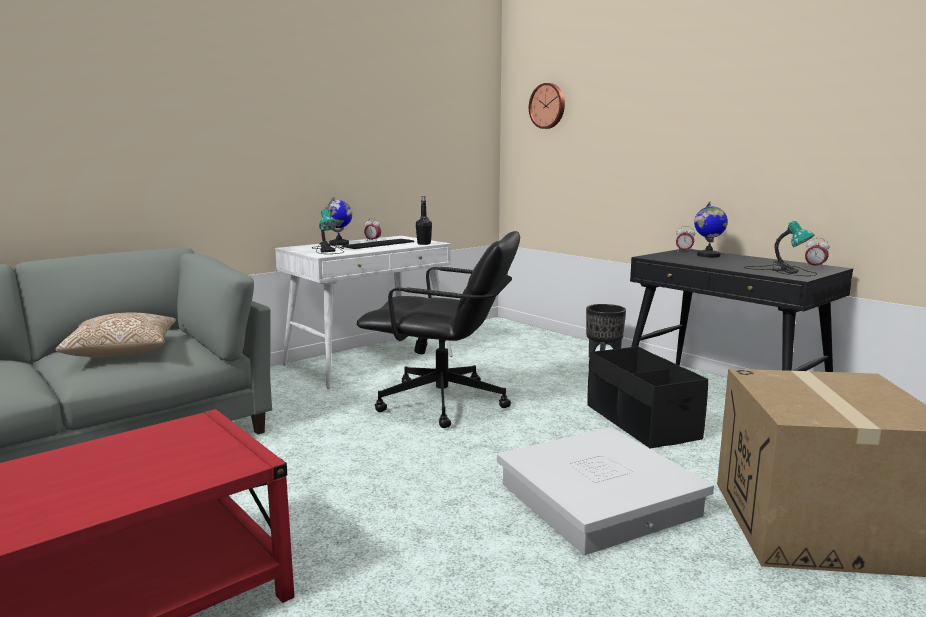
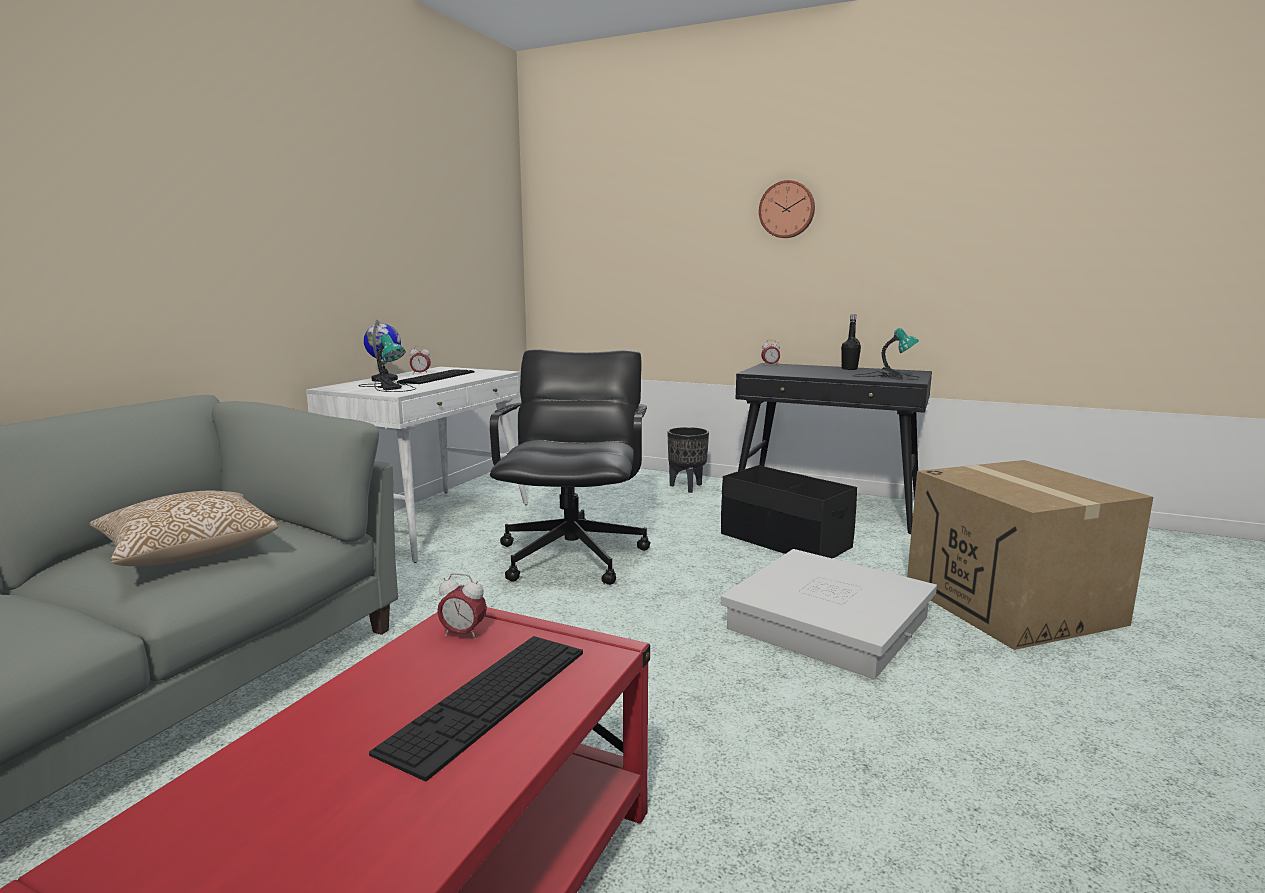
camera: 25 degrees left, 0 degrees up
black office chair [357,231,520,428] -> black office chair turned 75 degrees counterclockwise [490,349,650,585]
black bottle [416,196,432,245] -> black bottle moved to [841,314,861,370]
wall clock [529,83,565,129] -> wall clock moved to [759,180,815,238]
globe [694,202,728,257] -> none
alarm clock [805,238,829,269] -> alarm clock moved to [437,573,487,640]
none -> keyboard [369,636,583,781]

